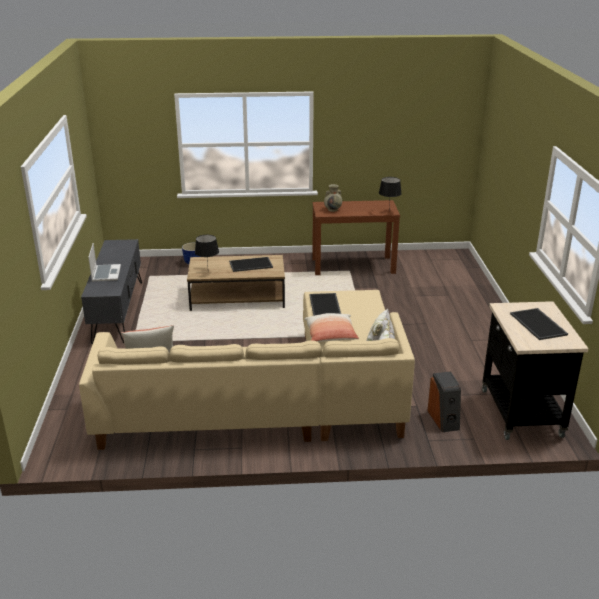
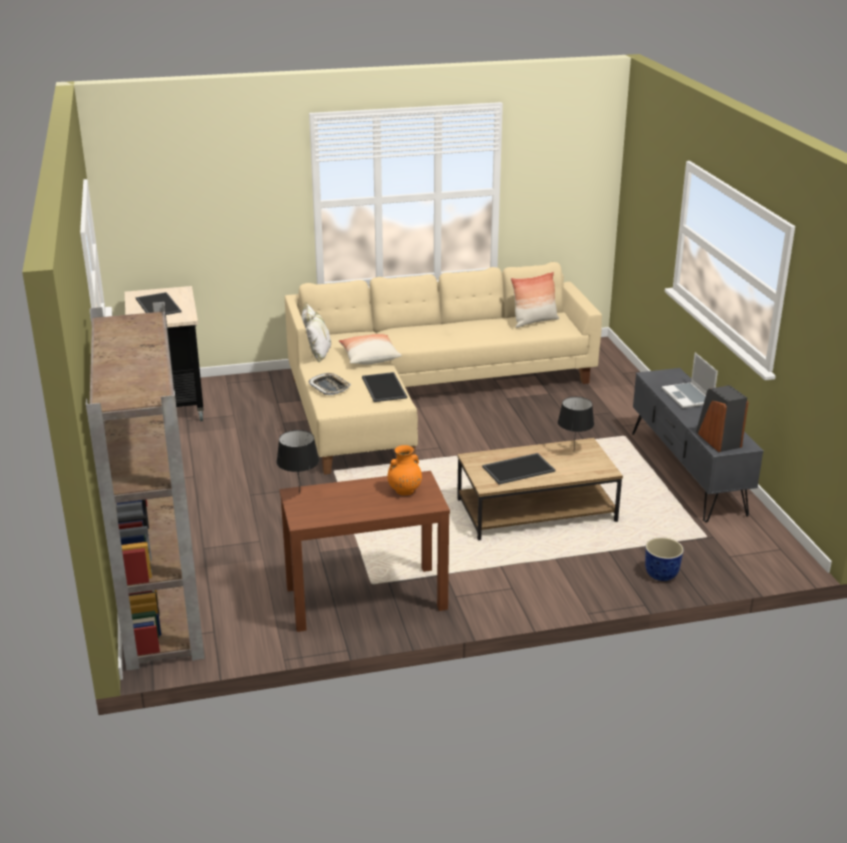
camera: 170 degrees right, 0 degrees up
beige vase [324,184,342,212] -> orange vase [388,445,422,496]
speaker [427,371,461,432] -> speaker moved to [696,385,749,452]
none -> brown bookcase [86,302,205,671]
none -> tray [308,373,351,395]

